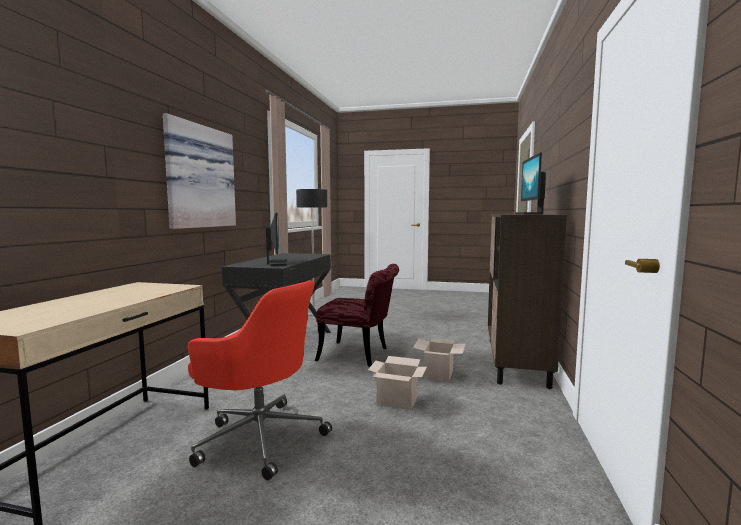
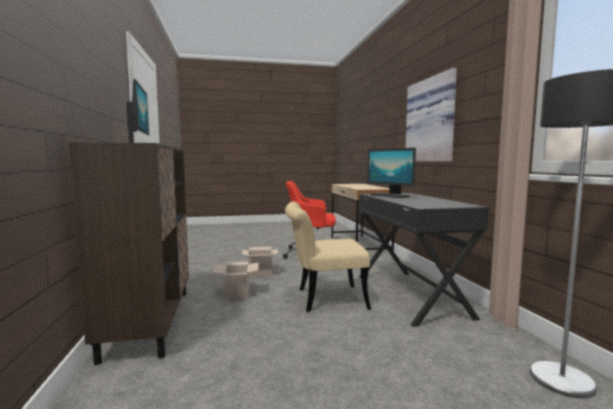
camera: 155 degrees right, 0 degrees up
red chair [315,264,399,367] -> beige chair [285,202,371,312]

